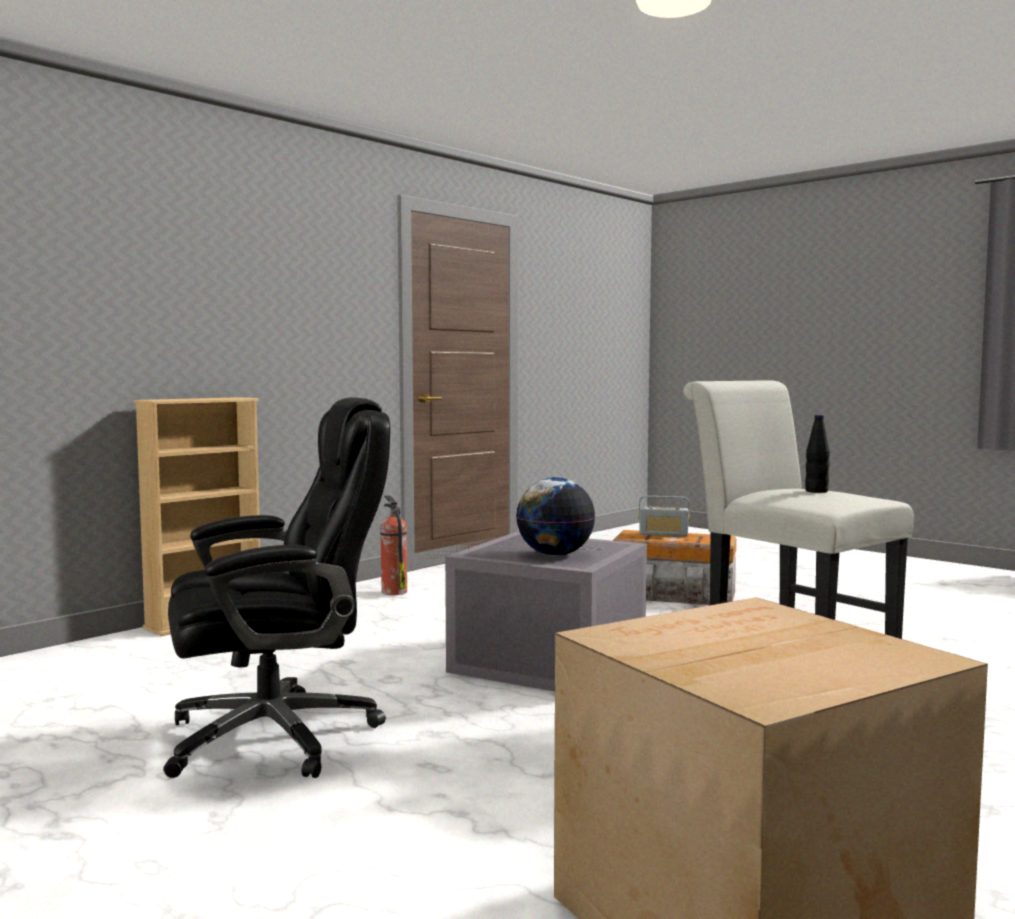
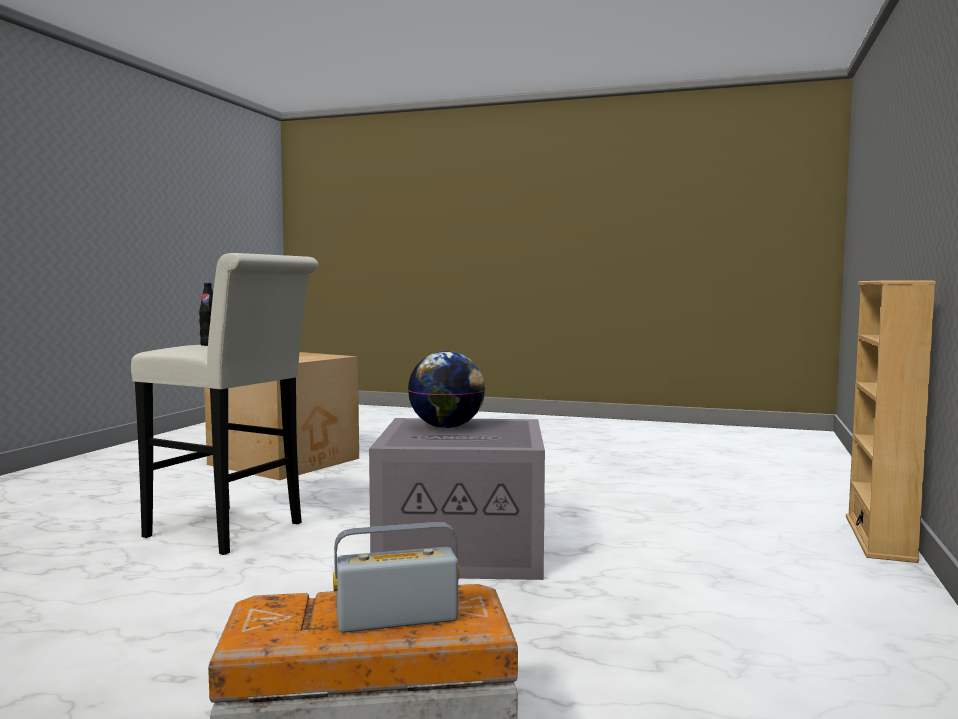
camera: 155 degrees right, 0 degrees up
black office chair [163,397,390,778] -> none
fire extinguisher [380,495,407,595] -> none

